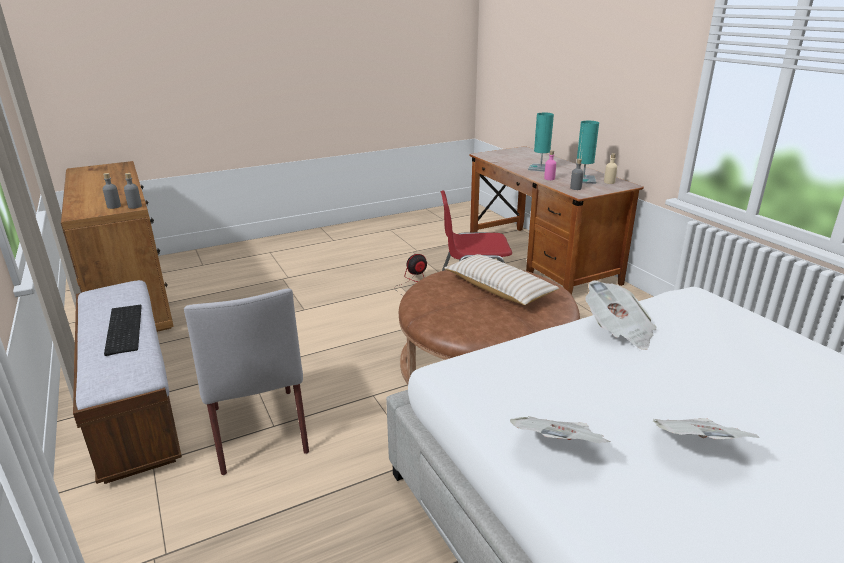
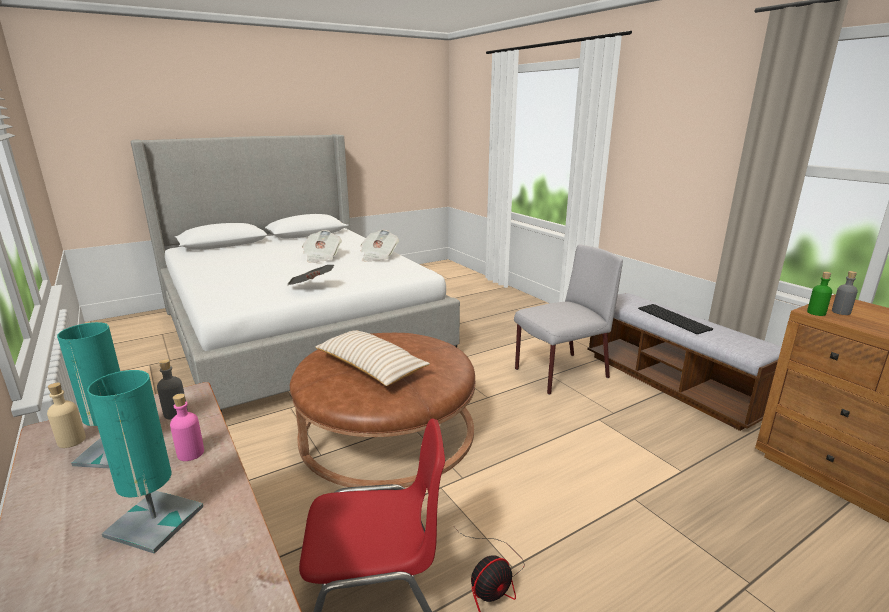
camera: 175 degrees right, 5 degrees down
grey bottle [124,173,142,209] -> green bottle [807,272,832,316]
grey chair [184,289,309,475] -> grey chair turned 90 degrees clockwise [514,244,623,395]

